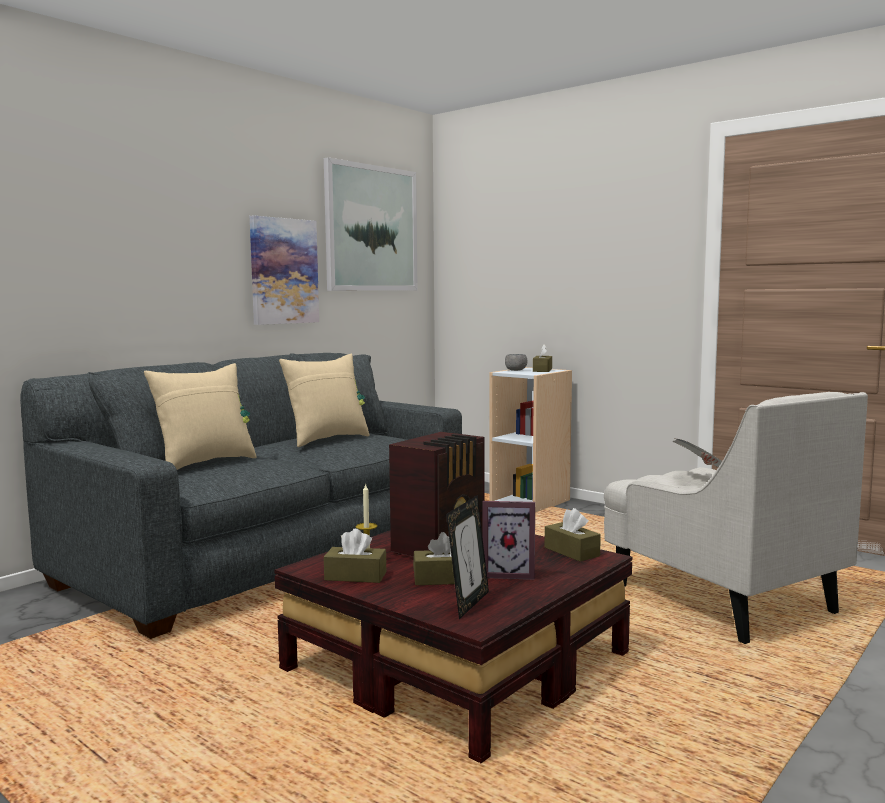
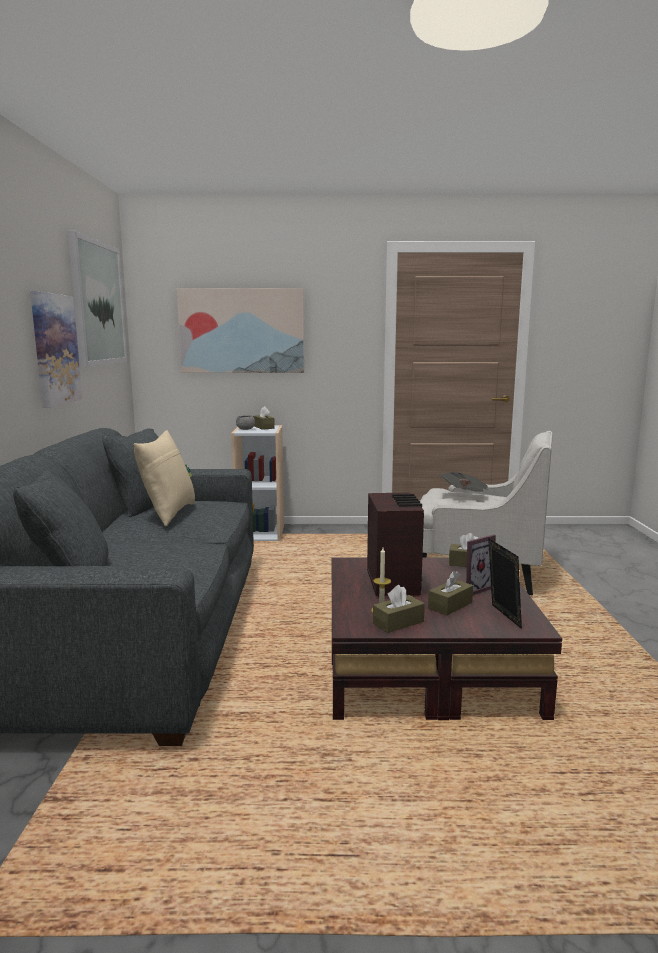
camera: 40 degrees left, 5 degrees up
beige pillow [144,363,257,470] -> none
none -> picture [177,288,304,373]

